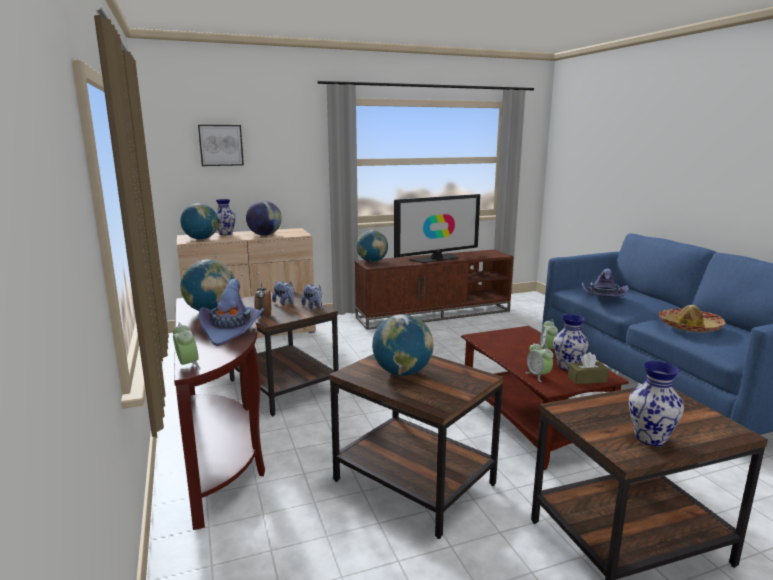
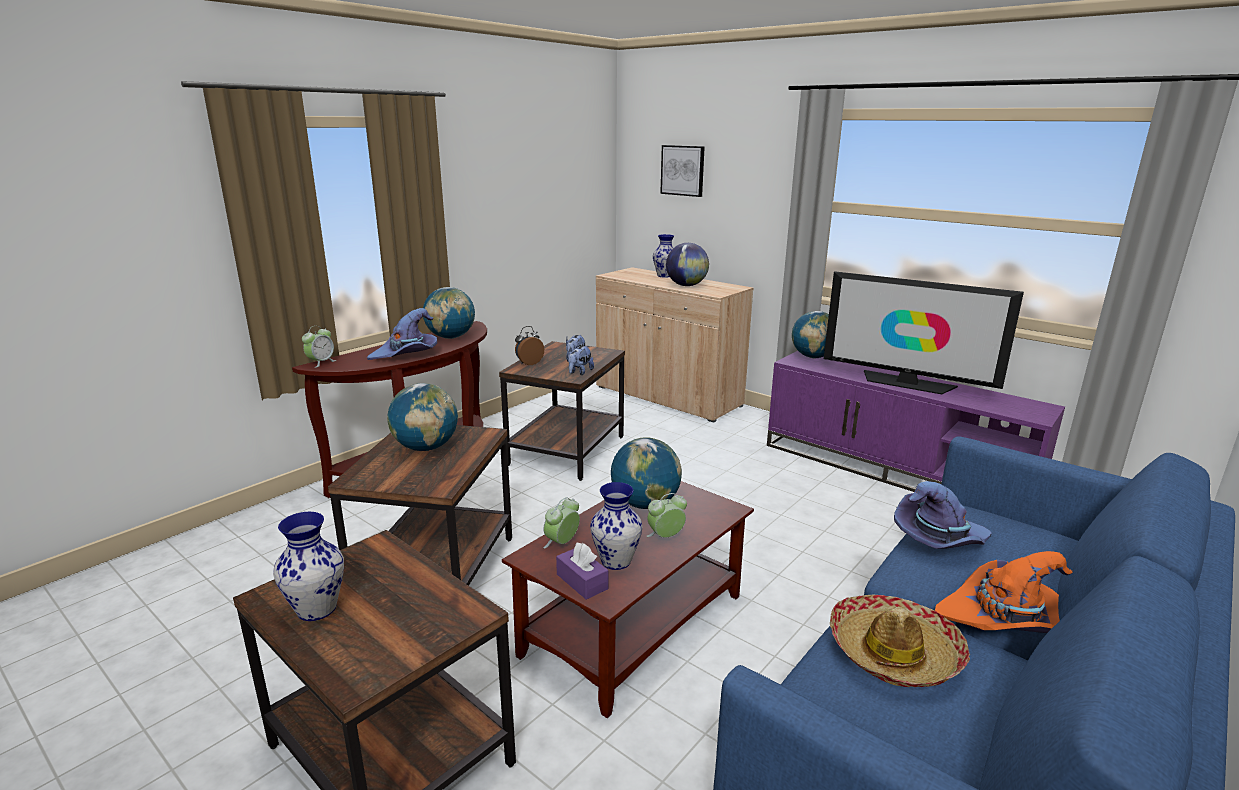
camera: 60 degrees right, 5 degrees up
globe [181,203,218,240] -> globe moved to [611,437,682,509]
brown tv stand [355,249,514,330] -> purple tv stand [767,351,1065,492]
brown tissue box [568,352,609,384] -> purple tissue box [556,543,608,600]
none -> orange hat [935,551,1073,633]

